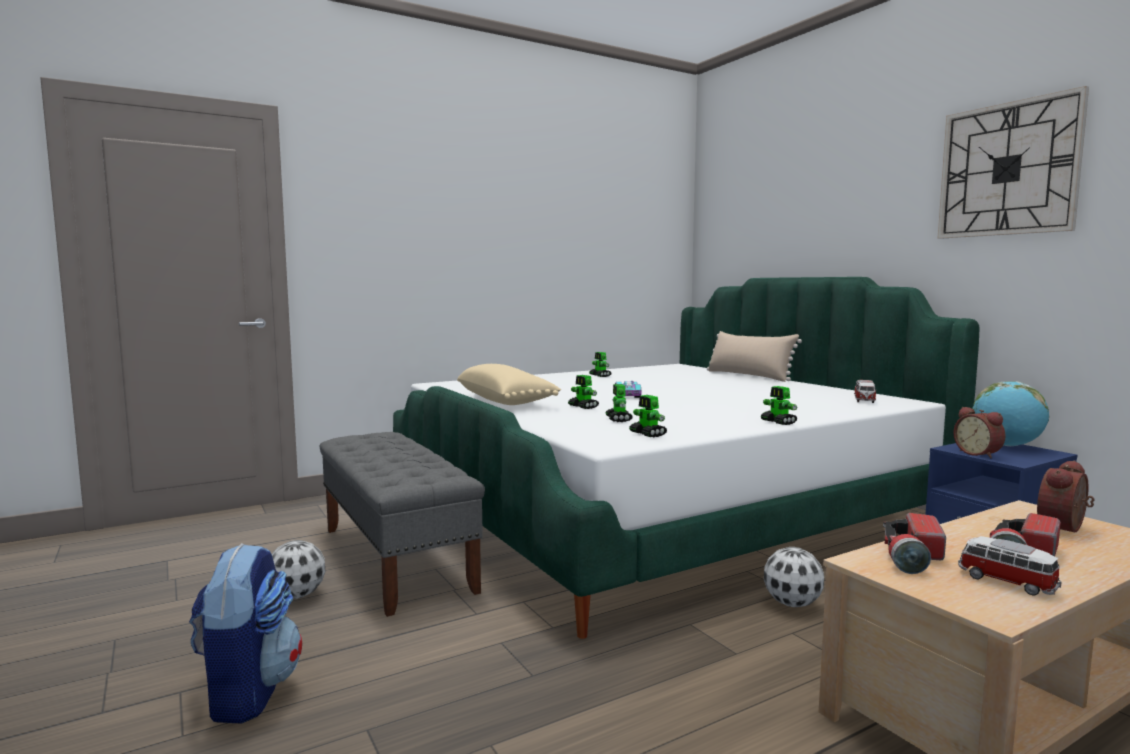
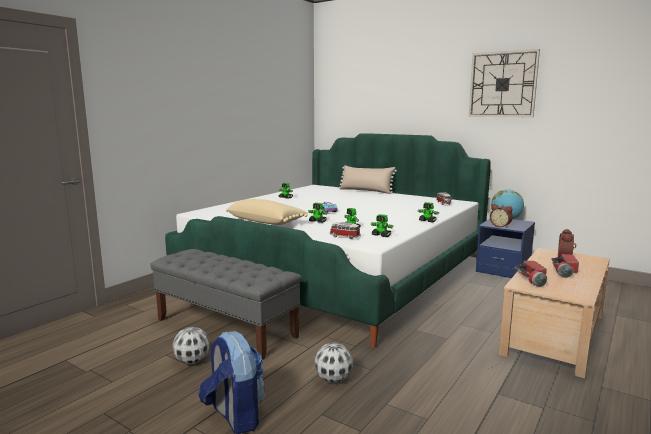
camera: 25 degrees left, 5 degrees up
football [764,547,824,607] -> football moved to [315,343,353,383]
toy car [958,536,1061,596] -> toy car moved to [330,222,360,239]

